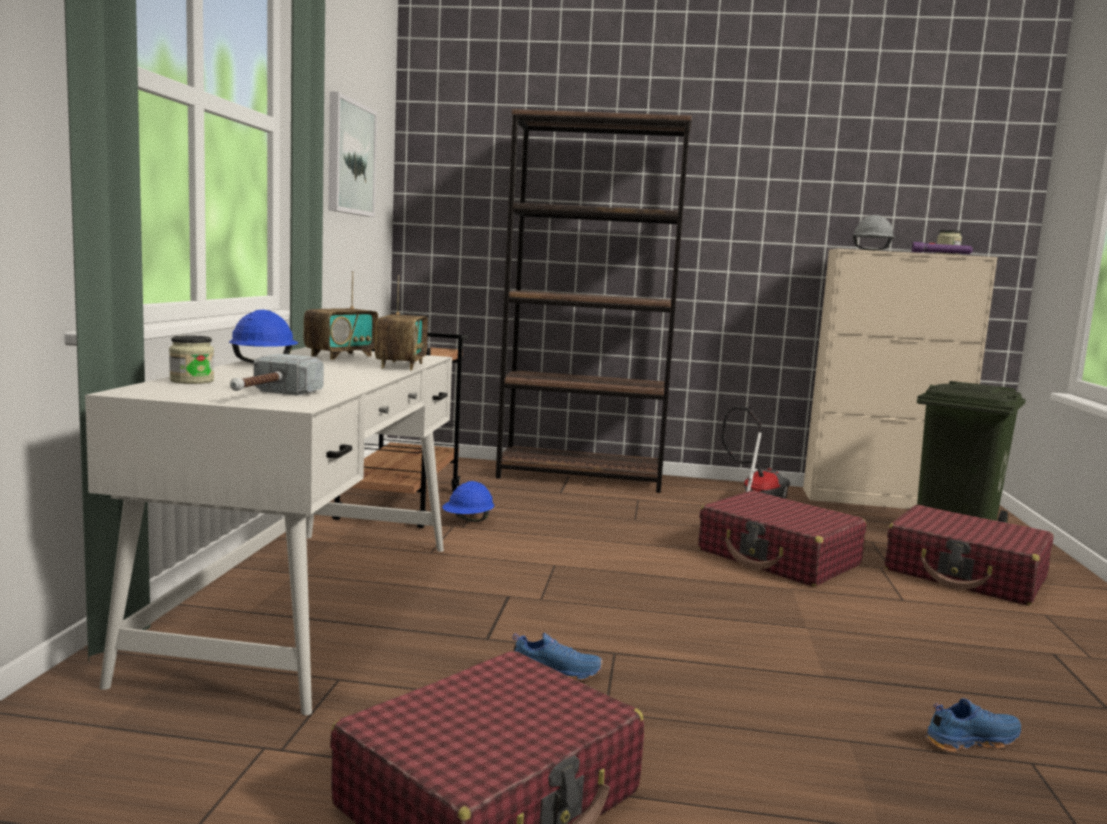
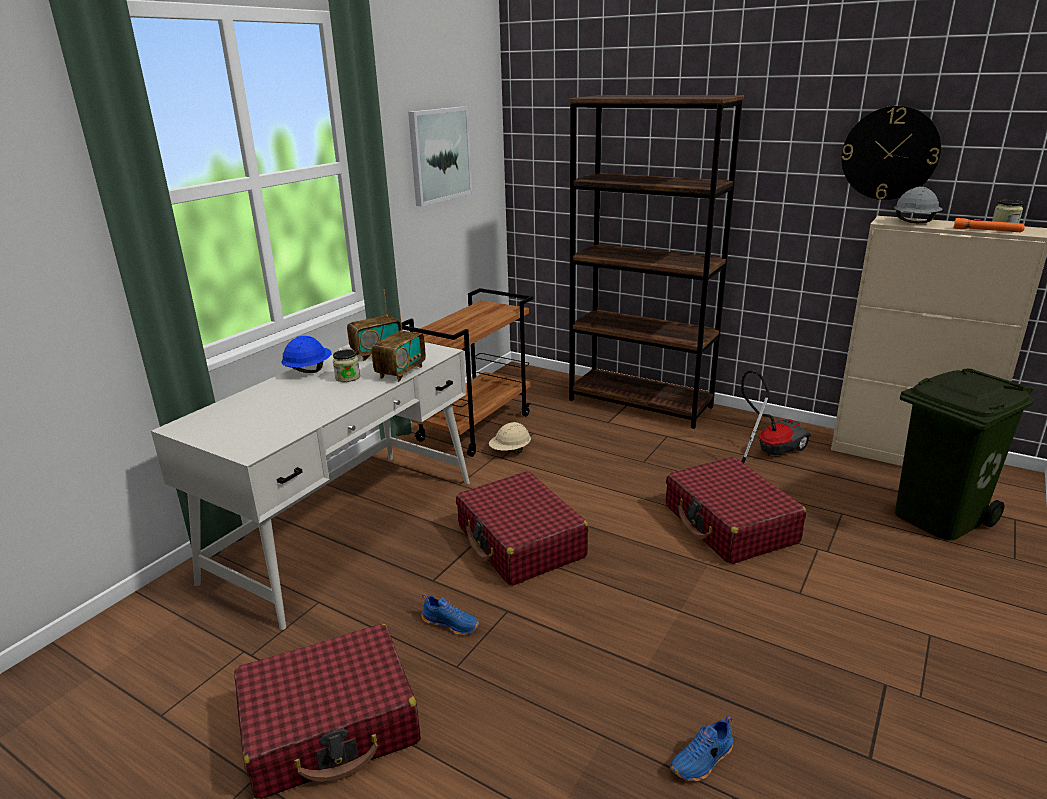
camera: 25 degrees right, 15 degrees up
jar [169,335,214,384] -> jar moved to [333,349,360,382]
hammer [230,354,324,395] -> none
blue hard hat [442,481,494,522] -> beige hard hat [489,422,531,454]
red suitcase [885,505,1054,605] -> red suitcase moved to [456,471,589,586]
purple flashlight [911,242,973,254] -> orange flashlight [954,218,1025,232]
blue shoe [925,698,1021,752] -> blue shoe turned 135 degrees clockwise [670,716,733,782]
none -> wall clock [841,106,941,200]

